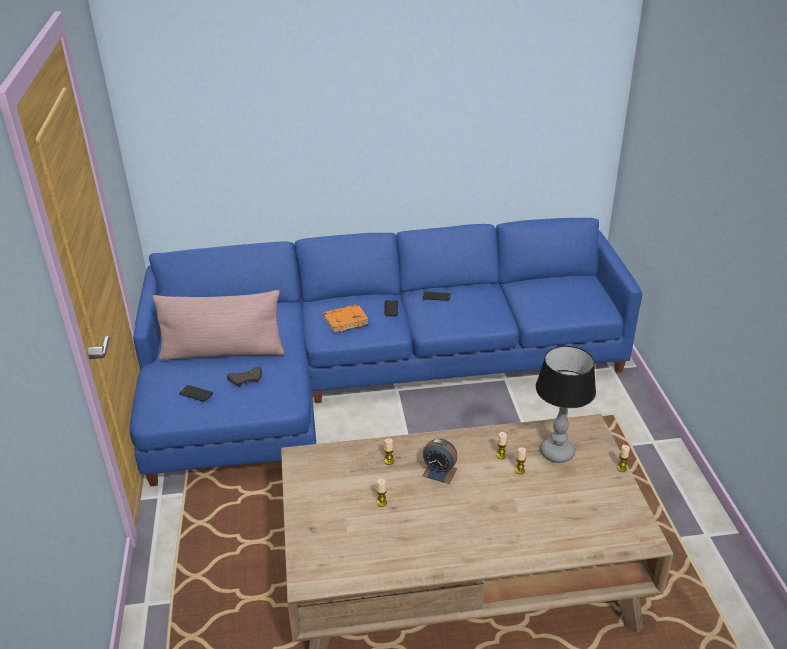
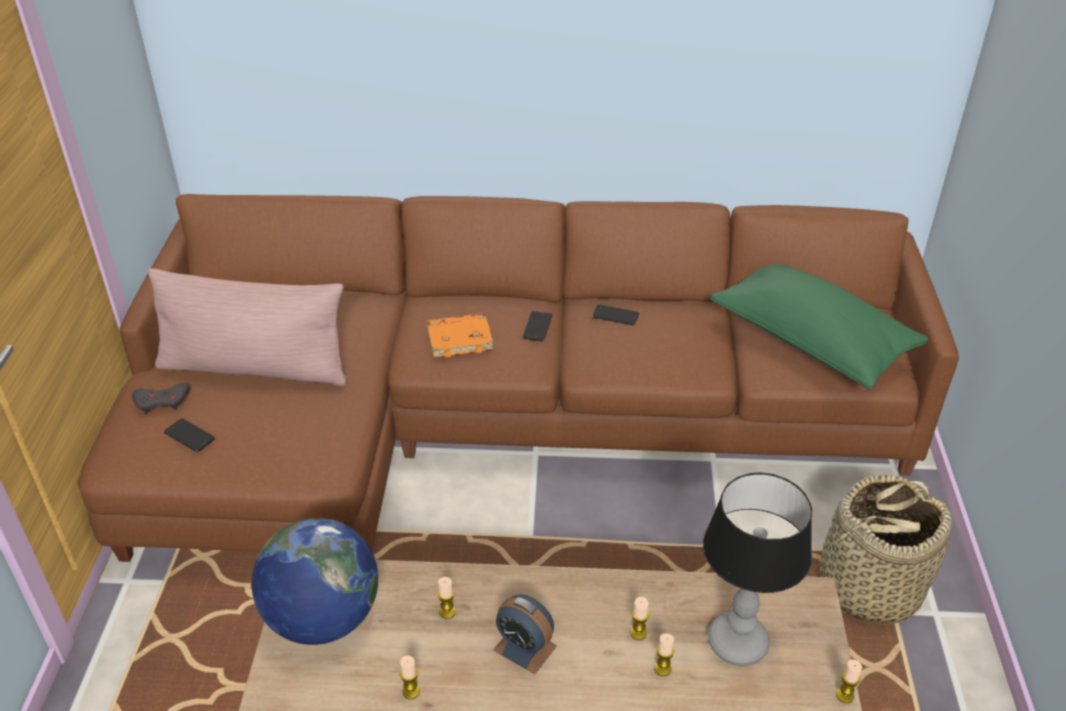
camera: 10 degrees right, 5 degrees up
blue sofa [130,218,642,486] -> brown sofa [78,194,959,562]
grey game controller [227,366,262,388] -> grey game controller moved to [132,383,190,414]
none -> globe [252,518,378,645]
none -> green pillow [710,265,928,390]
none -> basket [814,475,952,623]

